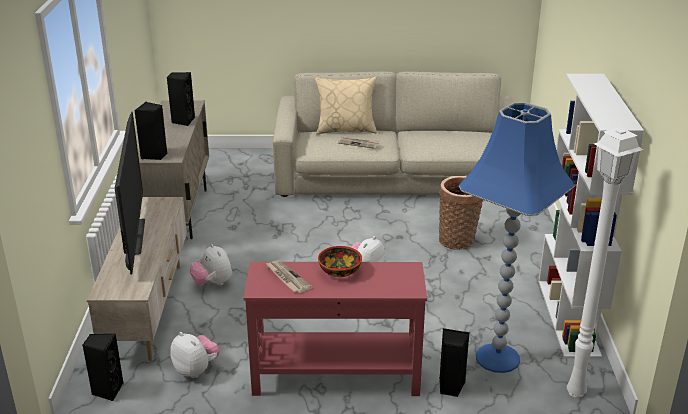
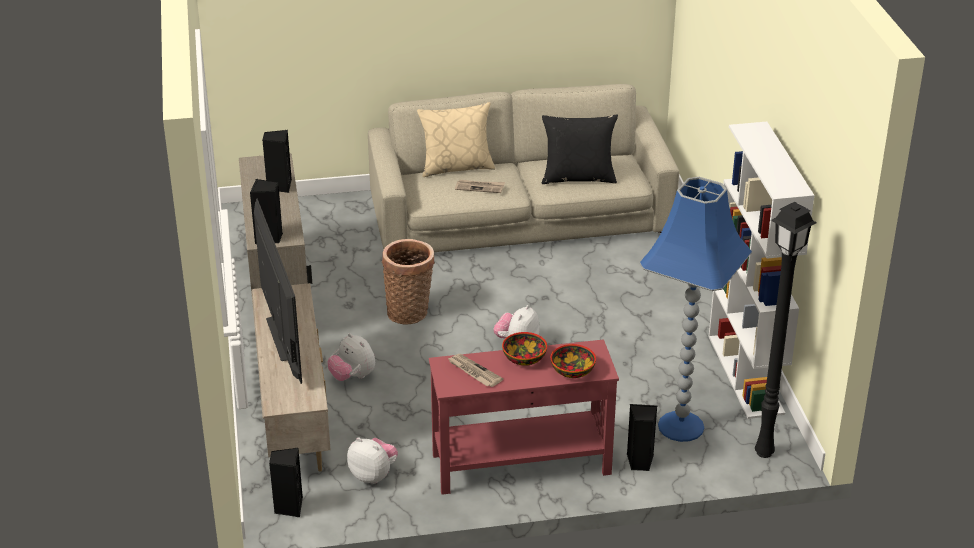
camera: 10 degrees left, 5 degrees up
basket [439,176,483,250] -> basket moved to [382,239,435,325]
white floor lamp [567,127,644,398] -> black floor lamp [755,202,817,458]
none -> black pillow [542,115,618,184]
none -> bowl [551,344,596,378]

